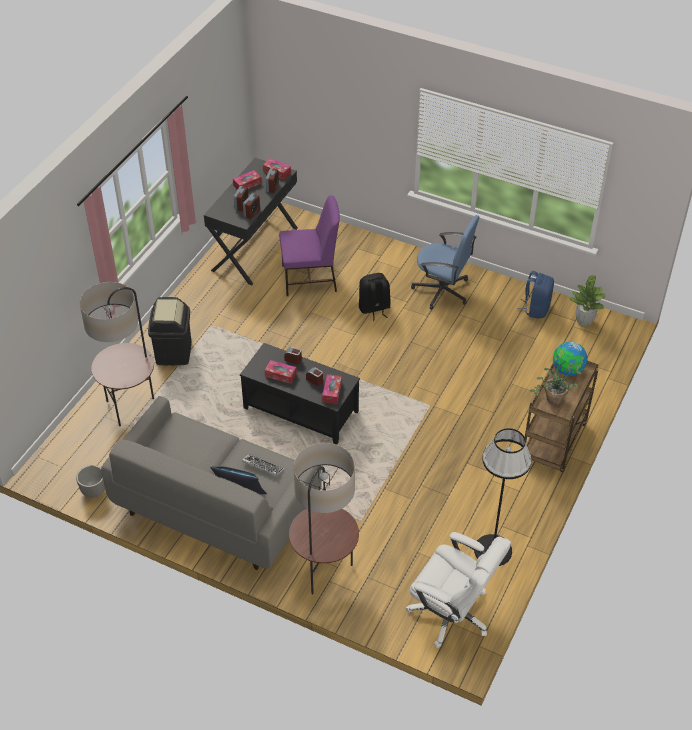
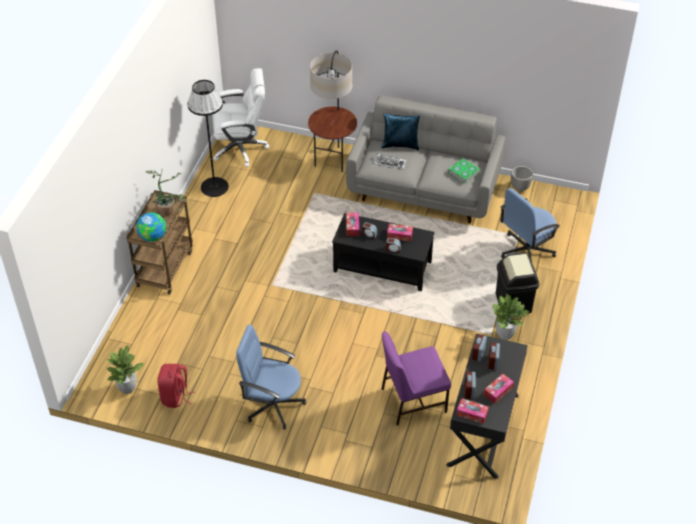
camera: 170 degrees right, 0 degrees up
floor lamp [80,282,154,426] -> blue office chair [500,188,560,262]
black backpack [359,273,391,321] -> none
white office chair [406,532,511,648] -> white office chair turned 150 degrees clockwise [212,68,269,167]
blue backpack [518,271,554,318] -> red backpack [157,364,195,408]
none -> book [448,158,480,184]
none -> potted plant [493,294,529,340]

